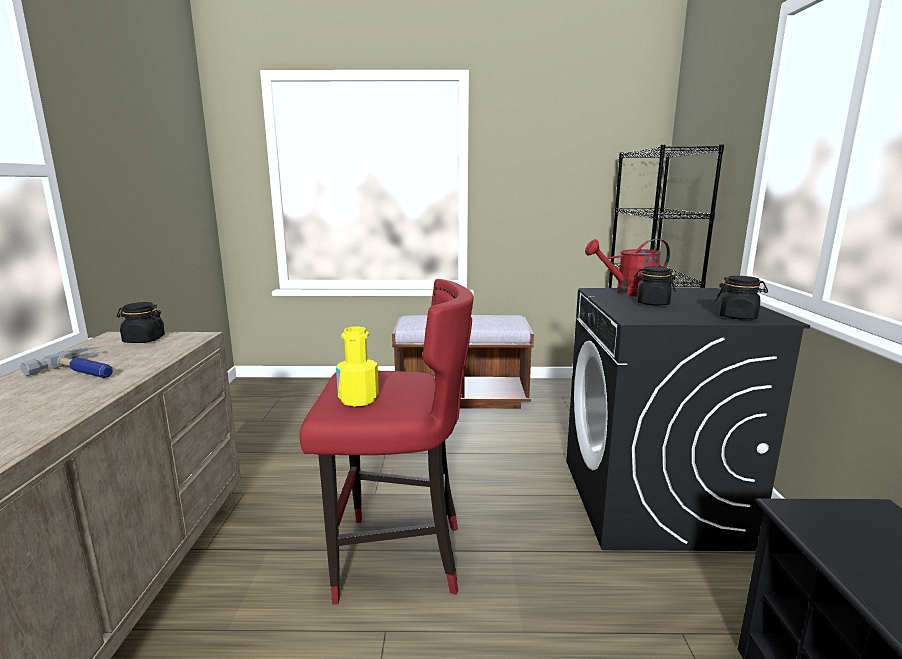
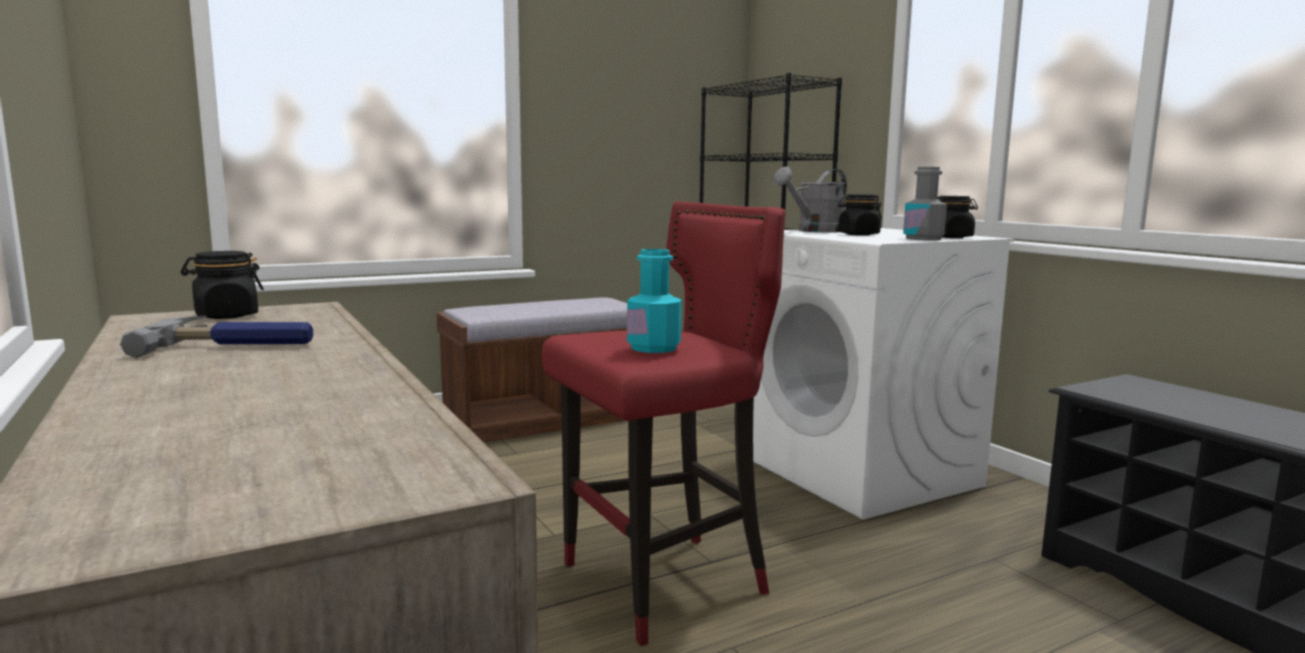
camera: 30 degrees left, 5 degrees down
yellow bottle [336,326,379,407] -> turquoise bottle [627,249,682,353]
black washing machine [566,288,810,551] -> white washing machine [753,228,1014,519]
red watering can [585,239,670,297] -> grey watering can [774,166,847,233]
none -> grey bottle [903,167,947,241]

